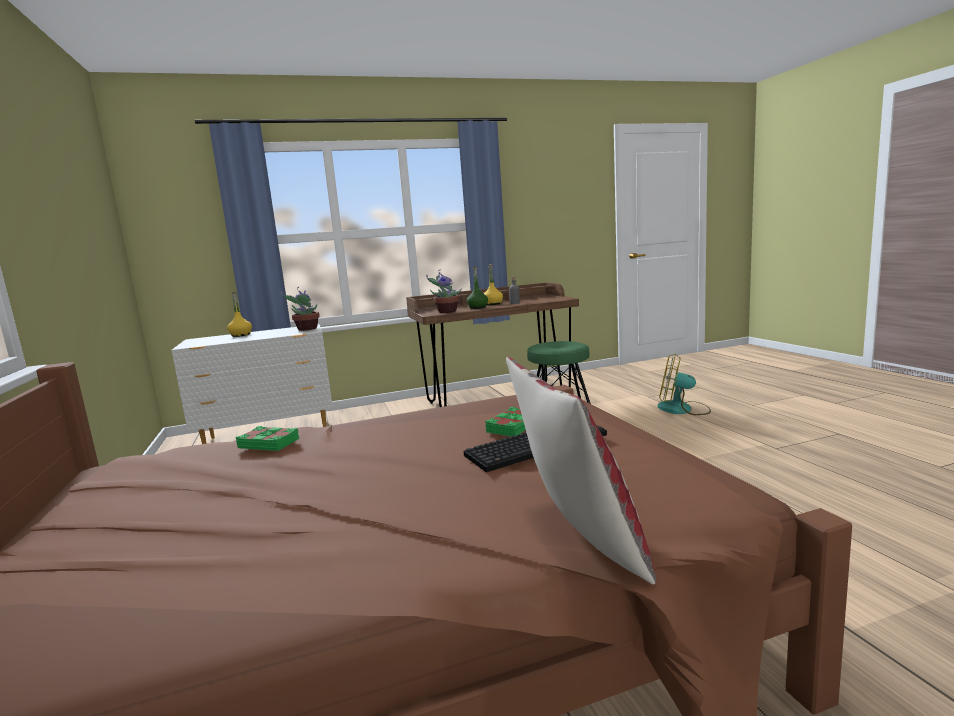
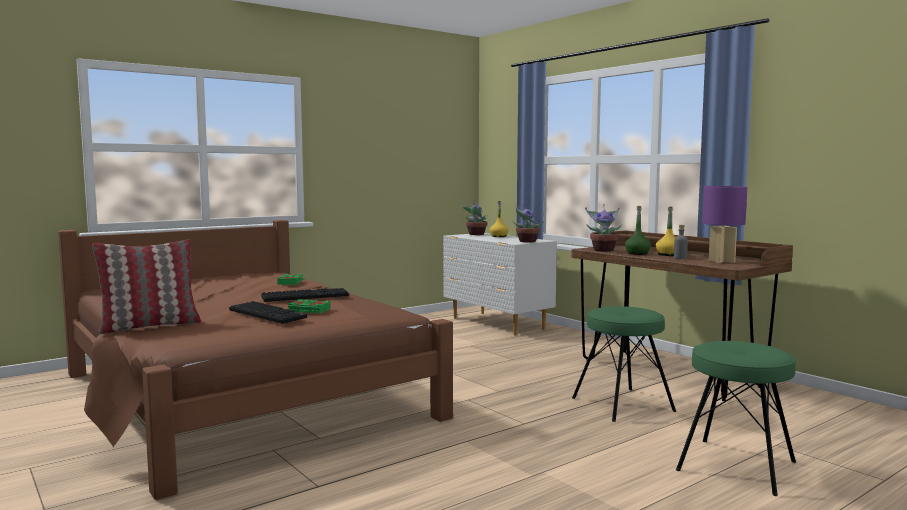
camera: 70 degrees right, 5 degrees down
fan [657,353,711,415] -> green stool [676,341,796,496]
none -> keyboard [261,288,349,302]
none -> potted plant [461,200,488,235]
none -> purple table lamp [702,186,747,263]

